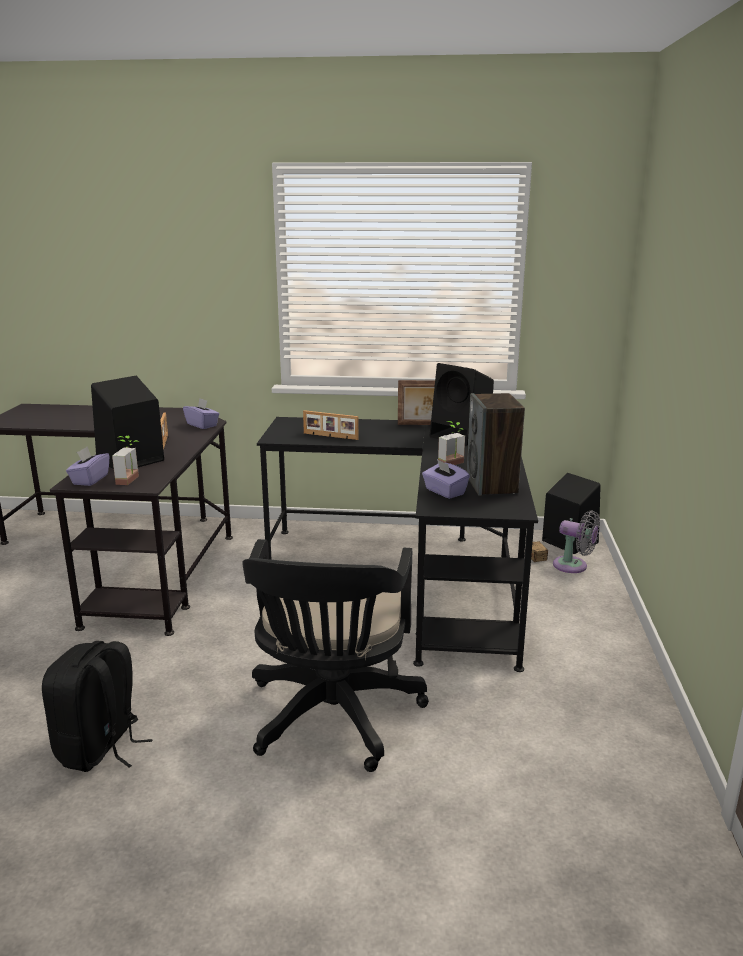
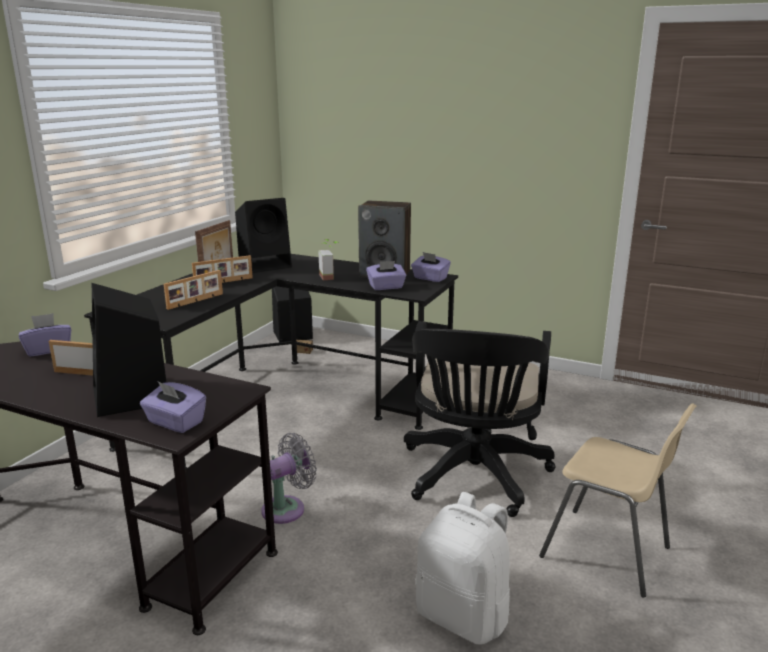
camera: 70 degrees left, 0 degrees up
black backpack [42,641,153,772] -> white backpack [415,492,510,645]
potted plant [112,436,139,485] -> none
black office chair [242,539,429,772] -> black office chair turned 75 degrees clockwise [404,321,555,517]
grey fan [553,511,600,573] -> grey fan moved to [261,433,317,524]
none -> picture frame [192,255,253,283]
none -> purple tissue box [411,252,451,282]
none -> beige chair [539,404,697,598]

